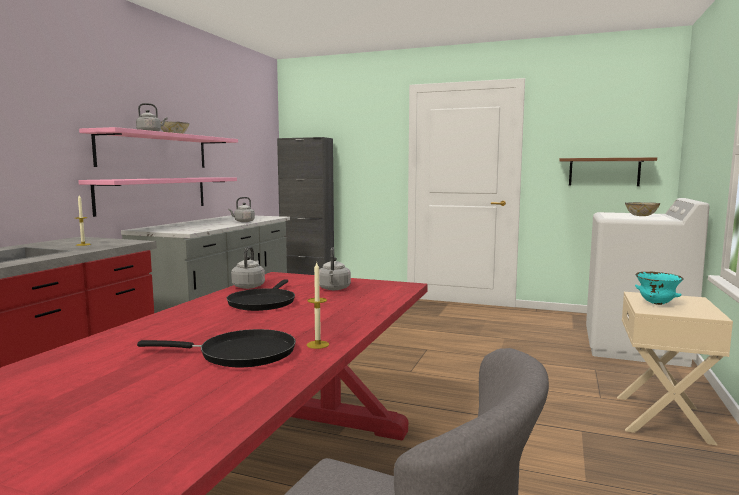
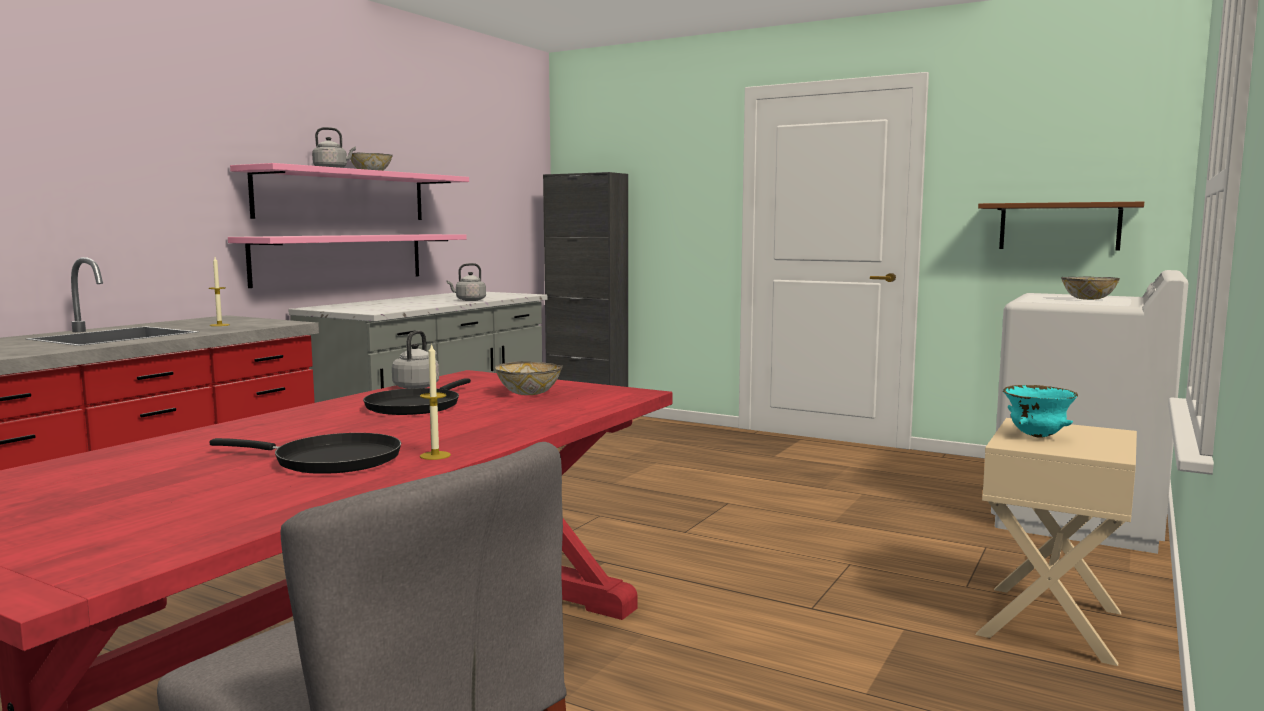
camera: 10 degrees right, 0 degrees up
grey kettle [319,247,351,290] -> bowl [495,362,563,395]

